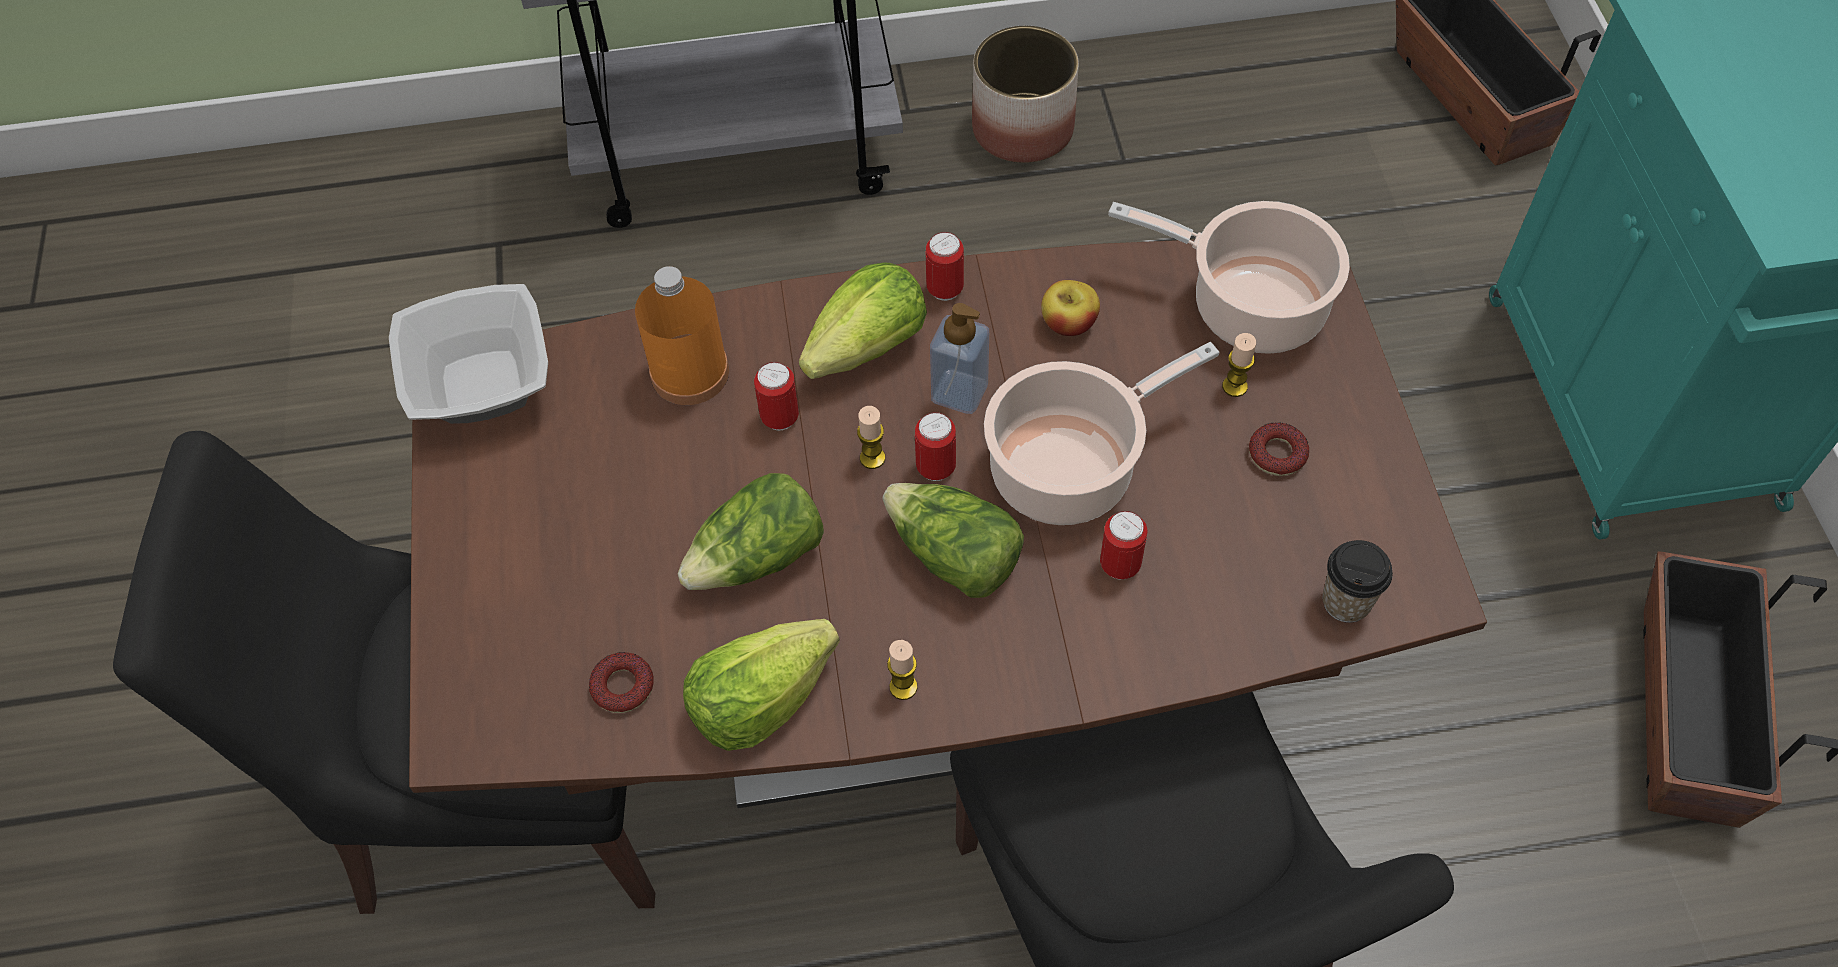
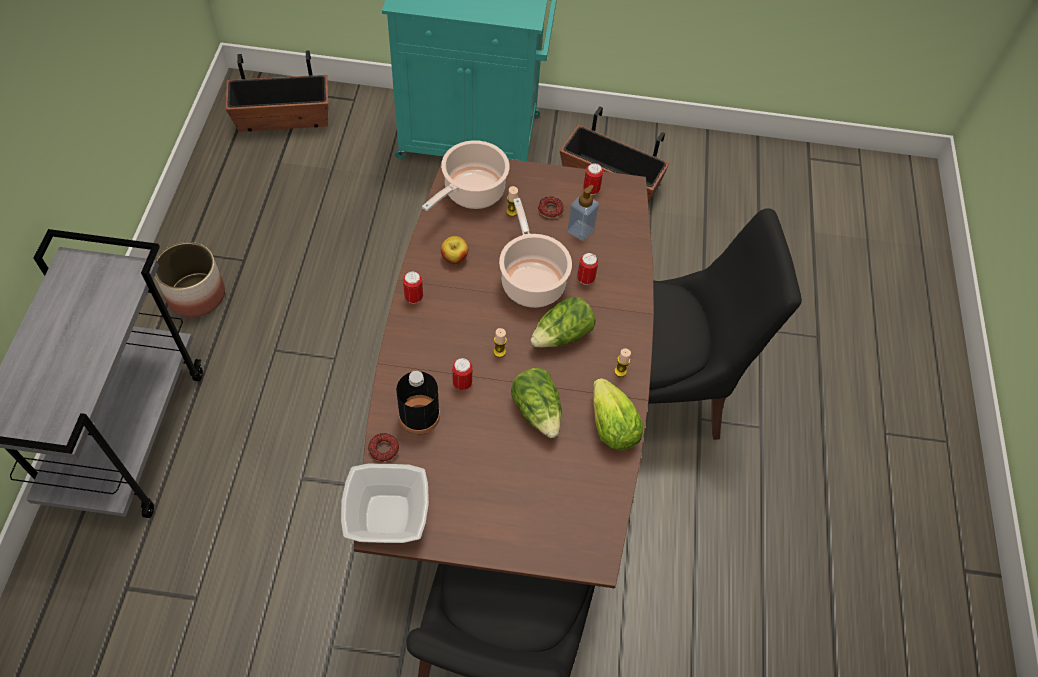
camera: 80 degrees left, 0 degrees up
donut [589,652,654,713] -> donut moved to [368,433,399,462]
orange bottle [635,266,729,405] -> black bottle [396,371,440,434]
lettuce [799,262,927,379] -> none
can [915,412,956,481] -> can moved to [583,163,603,195]
soap dispenser [930,303,989,414] -> soap dispenser moved to [567,185,599,241]
cup [1322,540,1393,623] -> none

